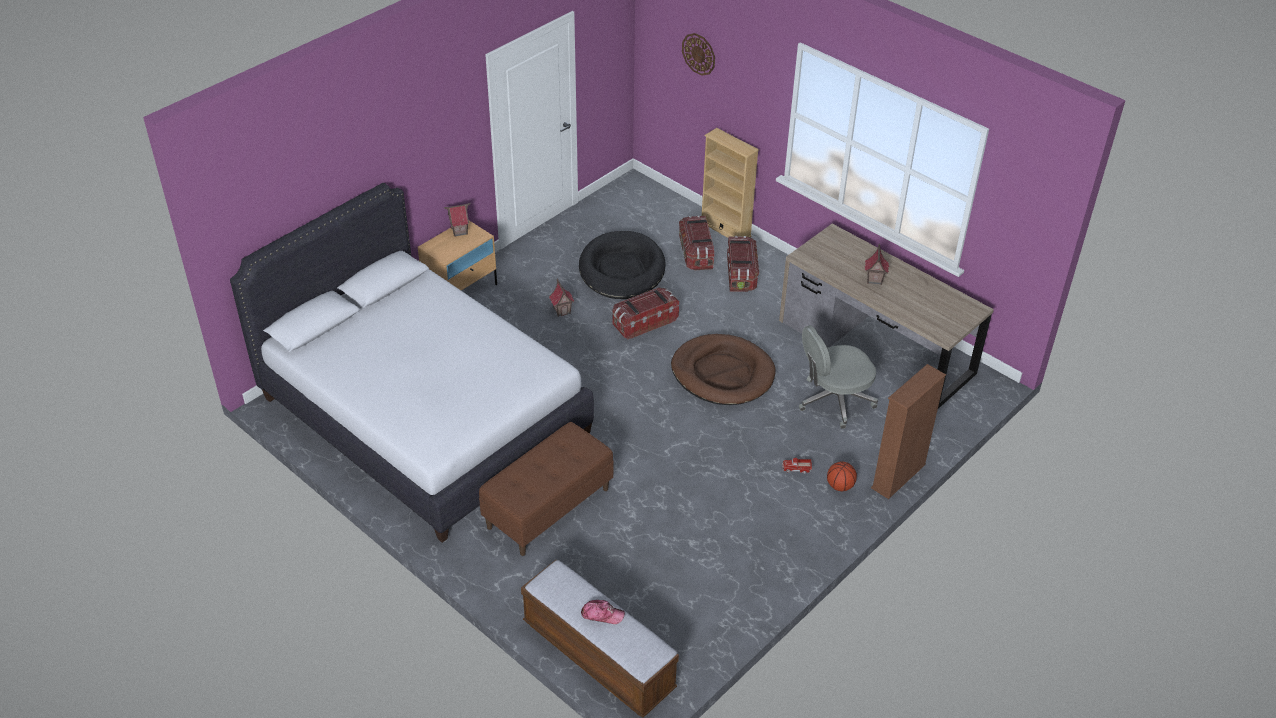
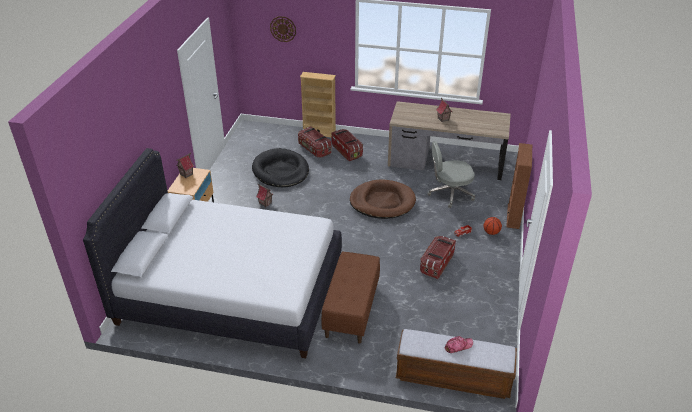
camera: 30 degrees left, 5 degrees down
storage box [613,288,679,340] -> storage box moved to [420,236,456,279]
grey office chair [799,325,878,429] -> grey office chair turned 45 degrees clockwise [427,141,475,208]

